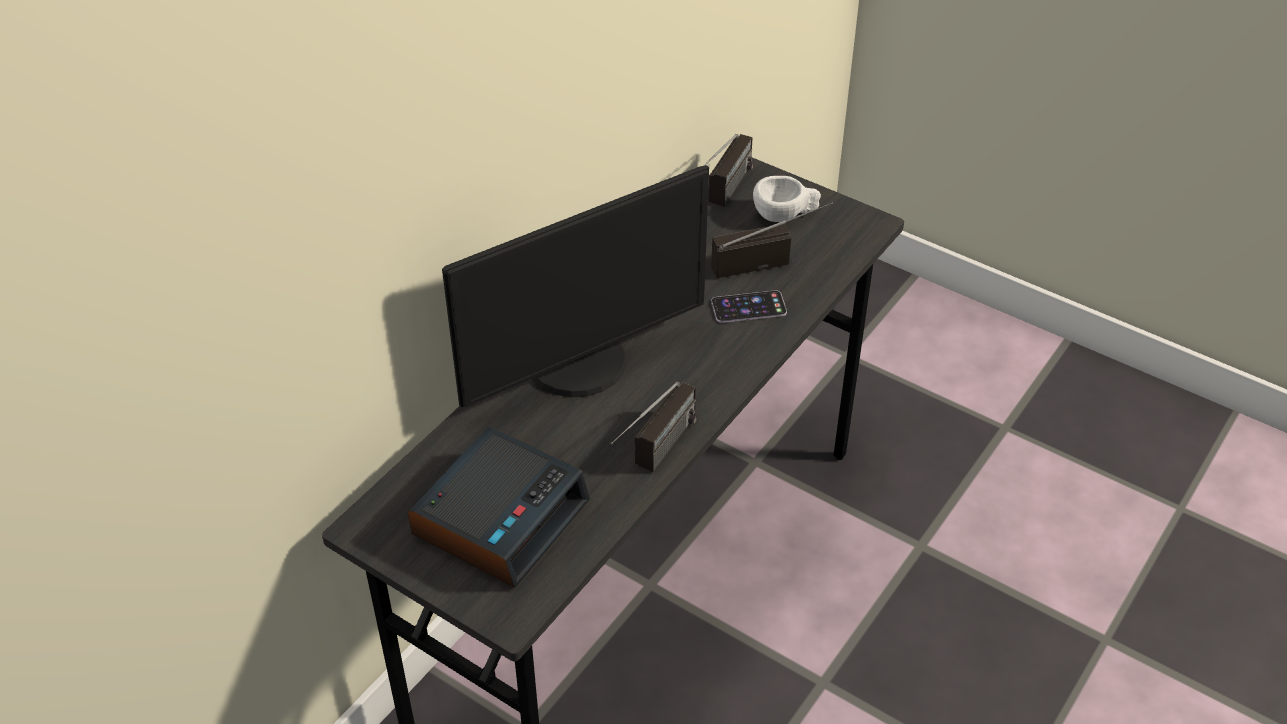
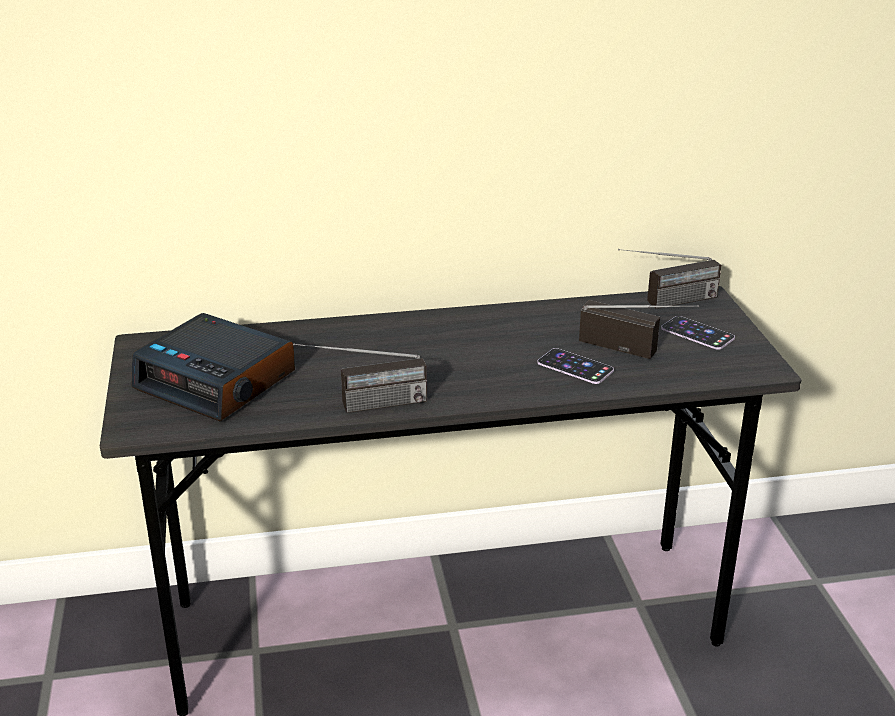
camera: 45 degrees right, 15 degrees down
alarm clock [408,427,590,588] -> alarm clock turned 45 degrees clockwise [131,313,295,422]
monitor [442,165,709,407] -> none
white cup [753,176,821,222] -> phone [661,316,735,350]

